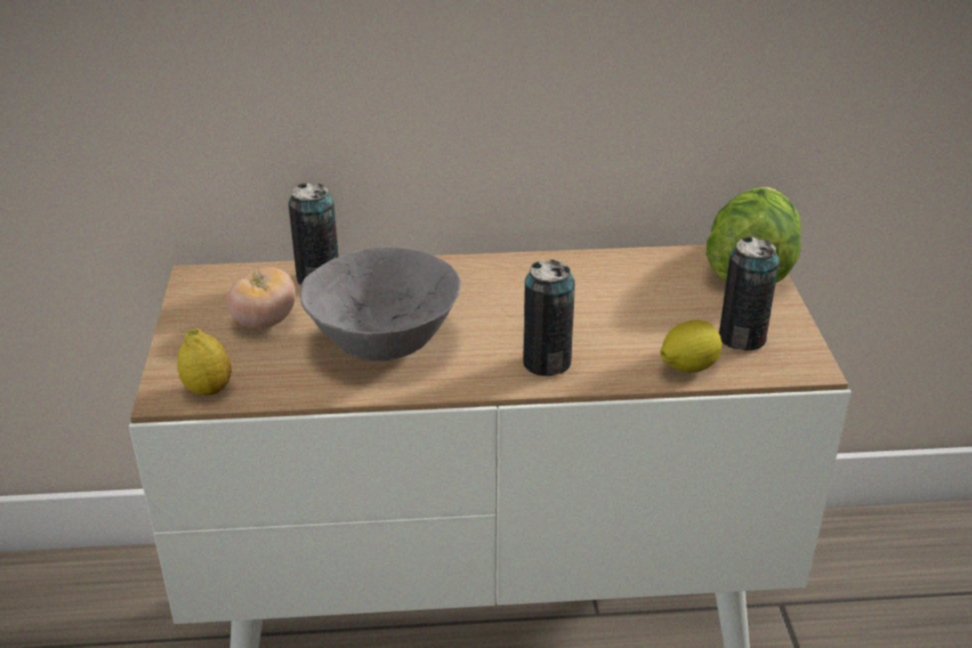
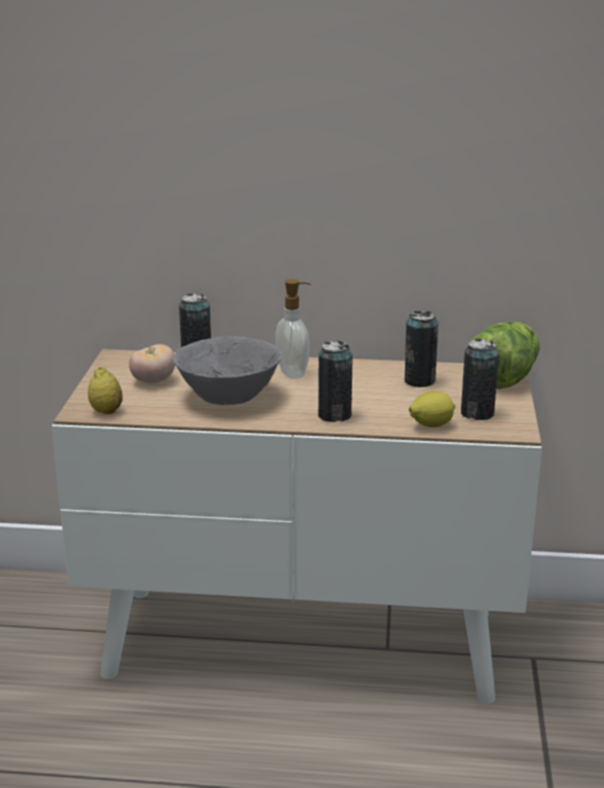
camera: 10 degrees right, 10 degrees down
none -> soap dispenser [275,279,311,379]
none -> can [405,311,439,388]

